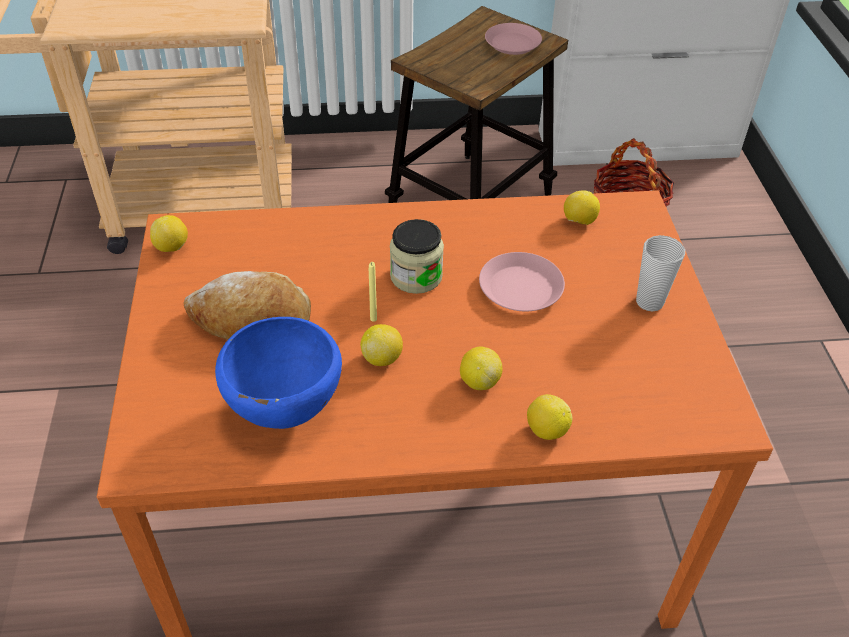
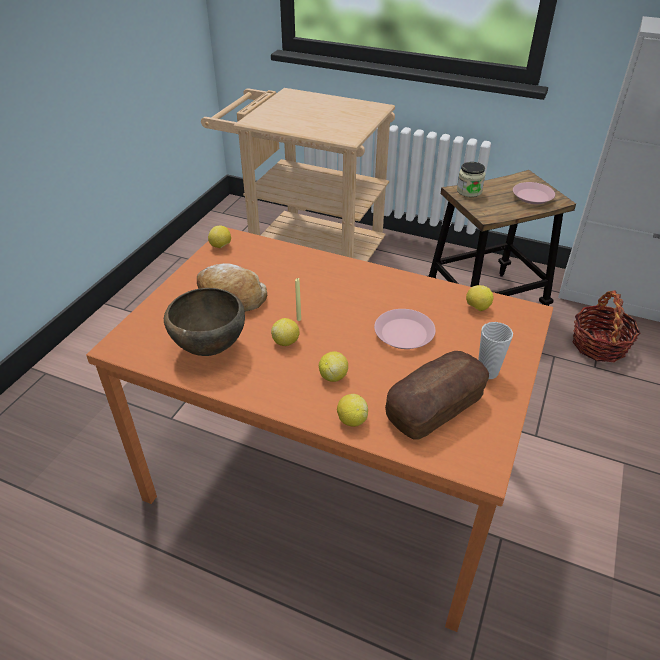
camera: 30 degrees right, 5 degrees down
blue bowl [215,317,342,429] -> brown bowl [164,288,245,356]
jar [390,219,444,294] -> jar moved to [457,162,485,197]
none -> bread [385,351,489,440]

